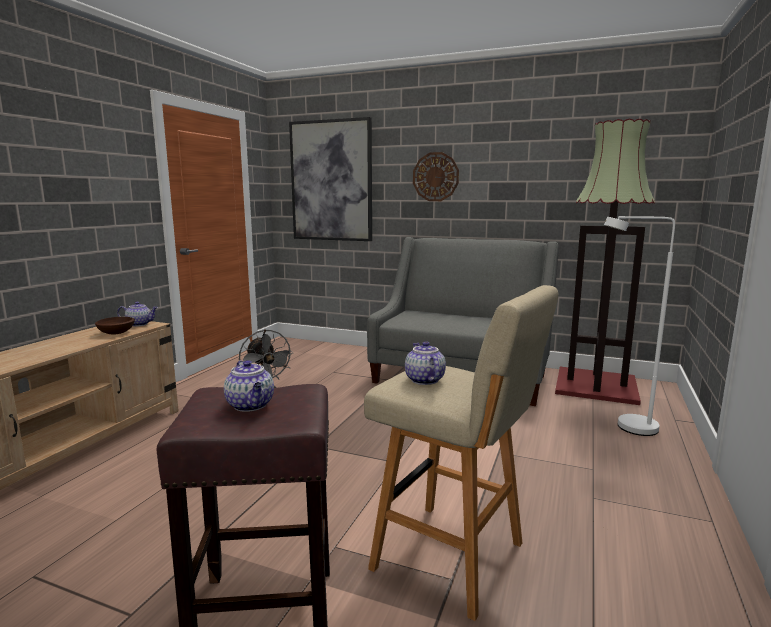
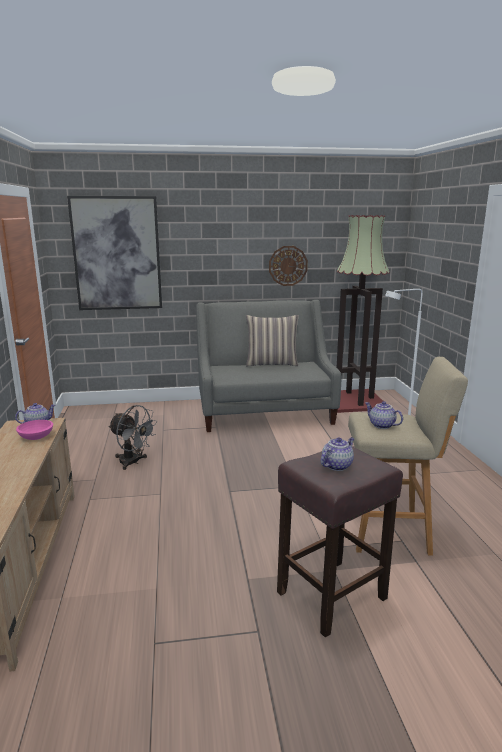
camera: 30 degrees left, 5 degrees up
brown bowl [95,317,135,335] -> pink bowl [16,420,53,440]
teapot [224,360,274,412] -> teapot turned 75 degrees counterclockwise [321,437,355,471]
wall clock [413,152,459,201] -> wall clock moved to [269,246,308,286]
none -> pillow [246,315,299,366]

